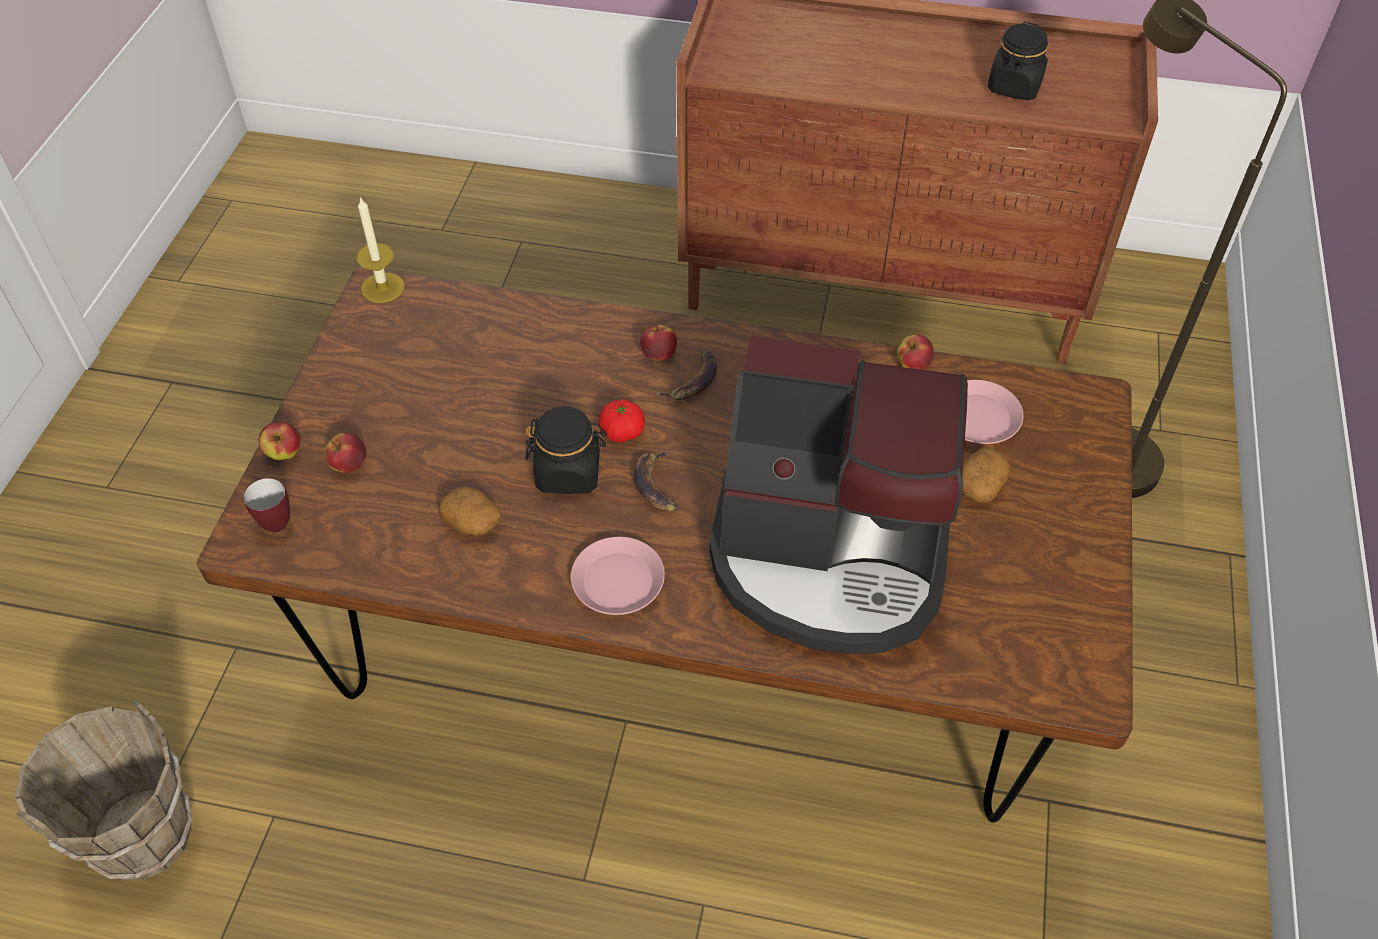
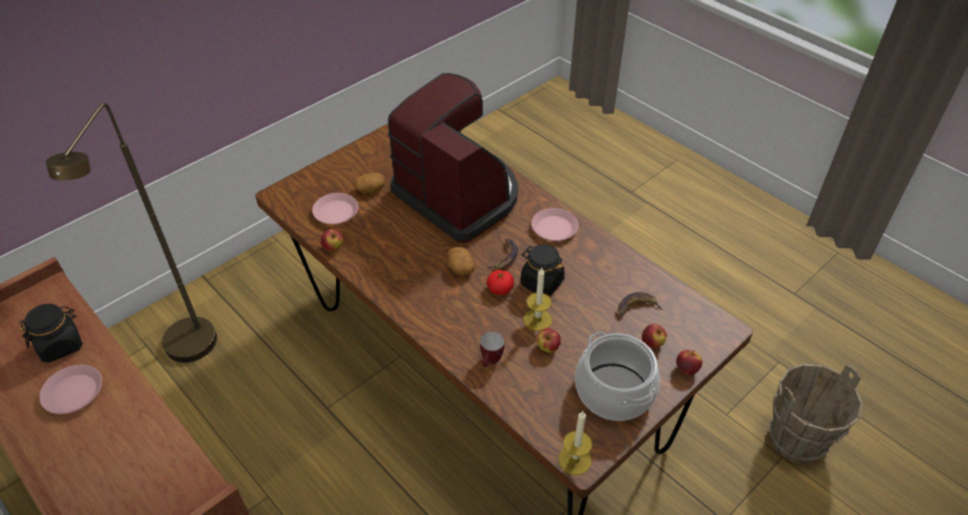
camera: 145 degrees left, 5 degrees down
mug [243,478,290,533] -> mug moved to [480,331,505,367]
potato [439,487,501,536] -> potato moved to [448,247,475,275]
apple [640,323,677,361] -> apple moved to [536,328,561,353]
banana [655,350,717,400] -> banana moved to [618,292,663,316]
none -> pink plate [39,365,102,414]
none -> candle [523,268,552,331]
none -> cooking pot [575,332,660,421]

